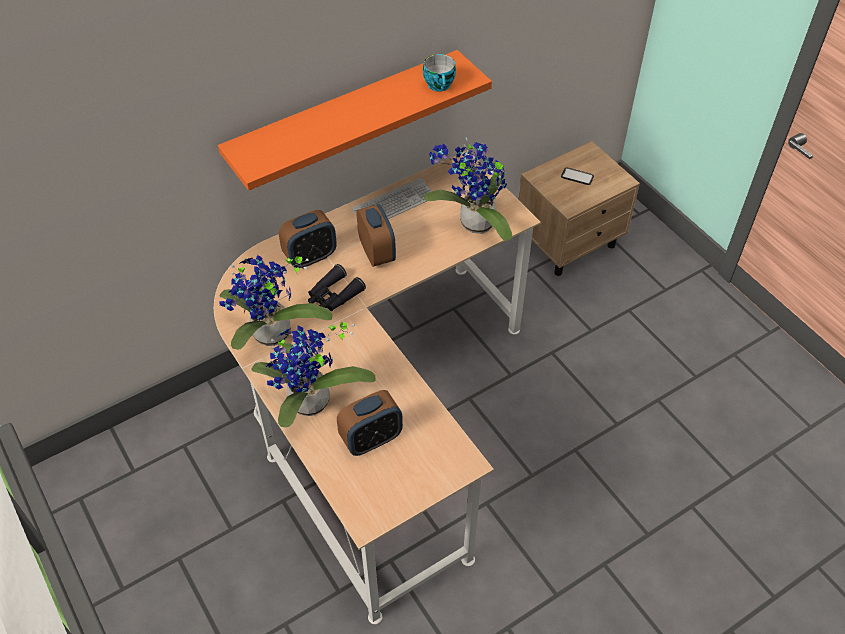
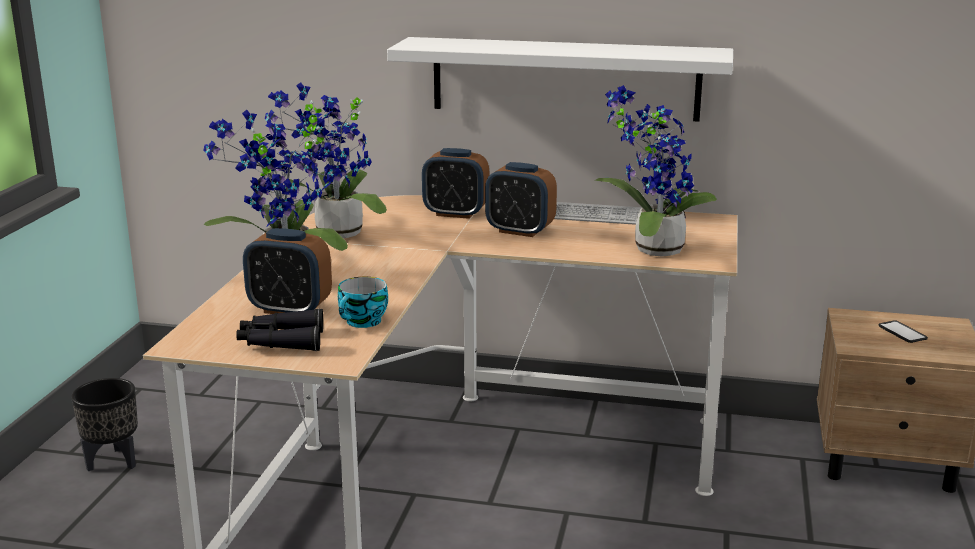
camera: 45 degrees right, 30 degrees down
orange shelf [218,50,492,191] -> white shelf [387,37,733,122]
black binoculars [308,264,366,311] -> black binoculars moved to [236,308,323,351]
alarm clock [356,204,396,267] -> alarm clock turned 90 degrees clockwise [485,162,557,237]
cup [423,54,456,92] -> cup moved to [338,277,388,328]
none -> black planter [71,378,138,471]

